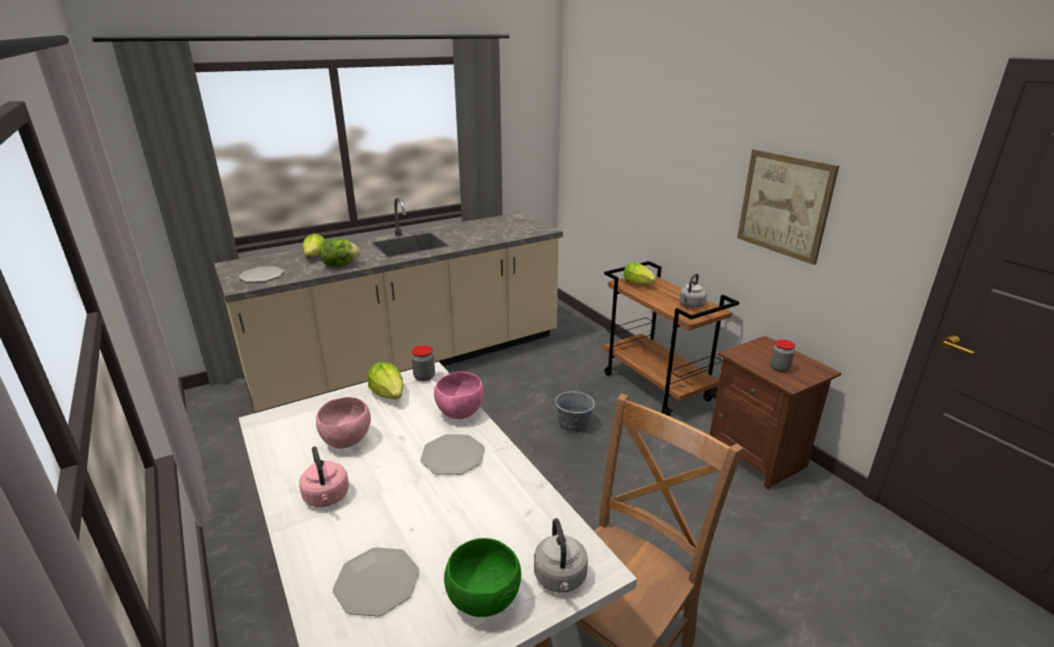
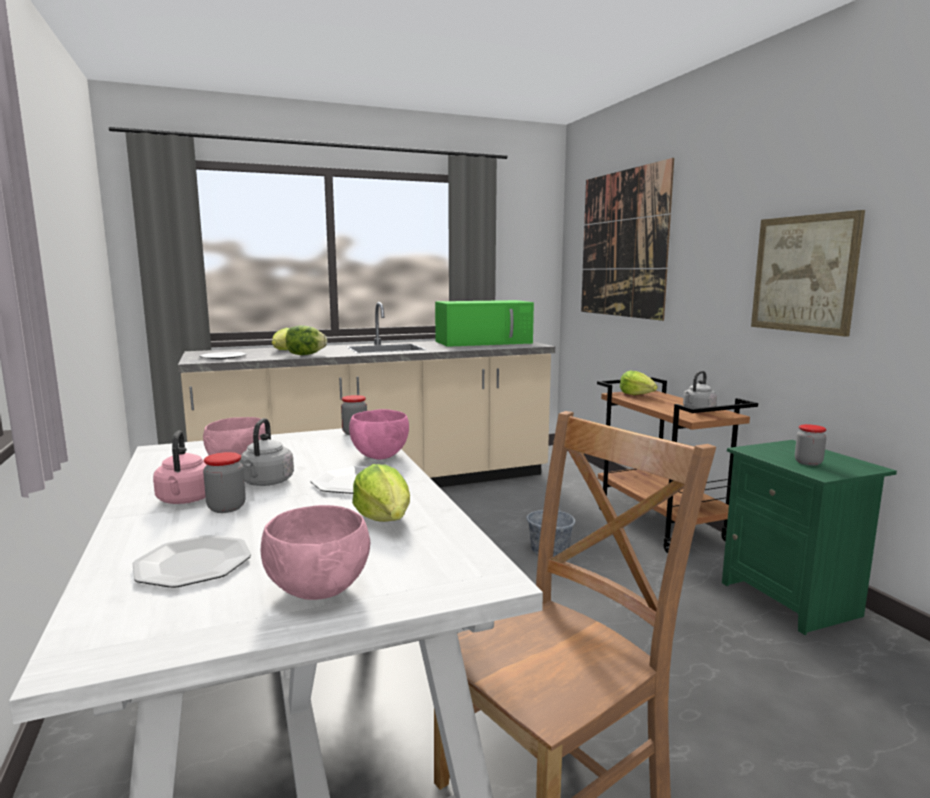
camera: 10 degrees right, 15 degrees down
lettuce [368,362,404,399] -> lettuce moved to [352,464,410,522]
green bowl [444,538,521,617] -> pink bowl [261,505,370,600]
grey kettle [534,518,588,593] -> grey kettle moved to [239,418,294,486]
brown nightstand [710,336,841,490] -> green nightstand [722,440,897,635]
none -> jar [203,452,246,513]
none -> green microwave [435,300,534,347]
none -> picture [581,158,674,321]

